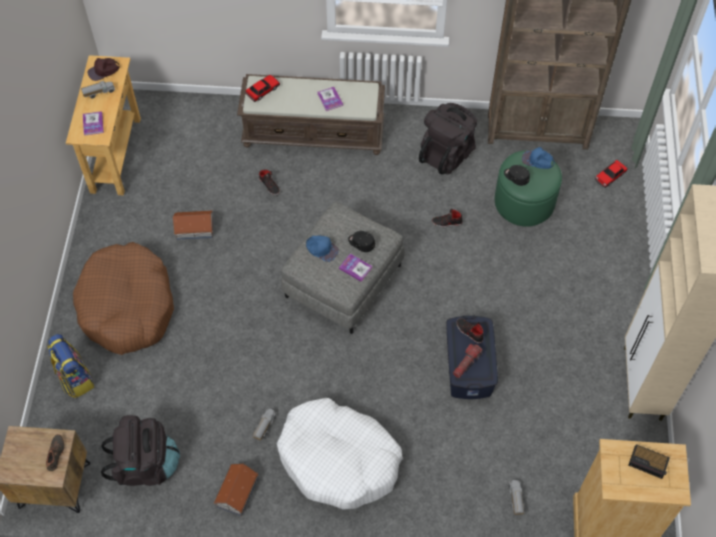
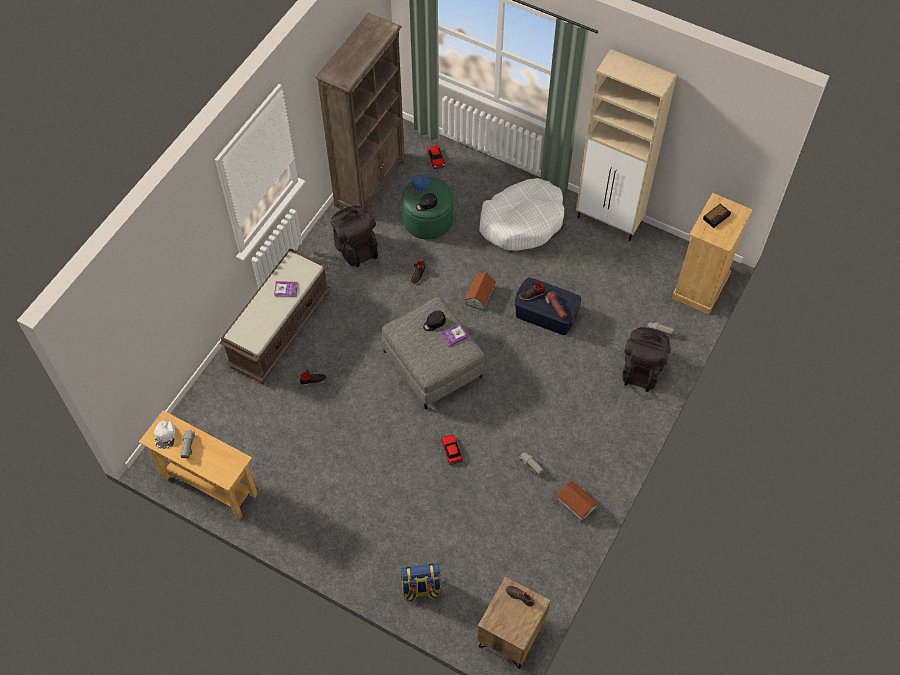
camera: 65 degrees left, 0 degrees up
brown dog bed [73,242,174,355] -> none
book [83,111,104,136] -> none
brown cap [88,58,119,81] -> white cap [154,420,175,449]
black backpack [101,415,180,486] -> black backpack moved to [622,327,671,392]
toy house [173,211,213,240] -> toy house moved to [465,272,496,311]
toy car [245,75,280,102] -> toy car moved to [441,435,462,465]
white dog bed [277,398,403,509] -> white dog bed moved to [479,178,564,251]
blue cap [306,236,339,262] -> none

